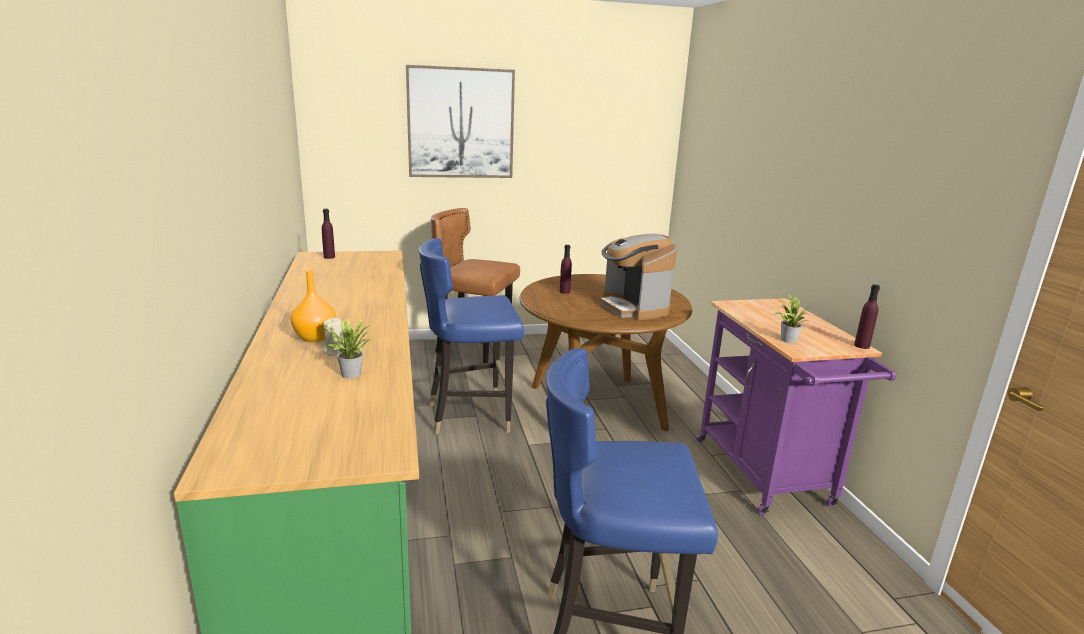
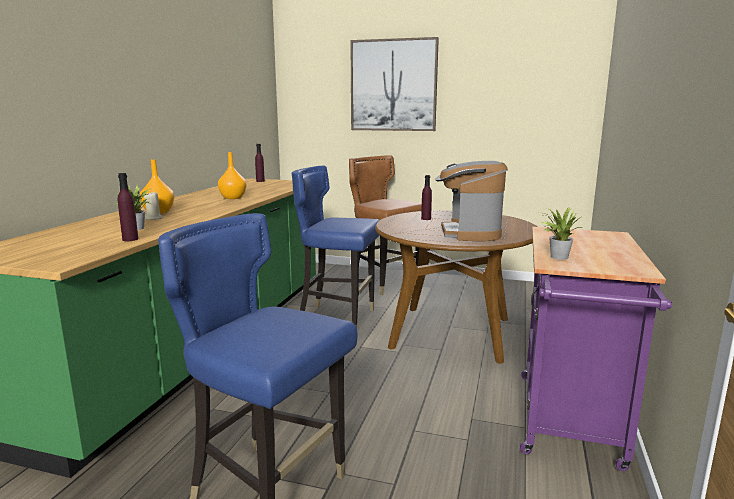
camera: 30 degrees right, 5 degrees down
purple bottle [854,284,880,349] -> purple bottle moved to [118,173,138,241]
none -> orange vase [218,152,246,199]

